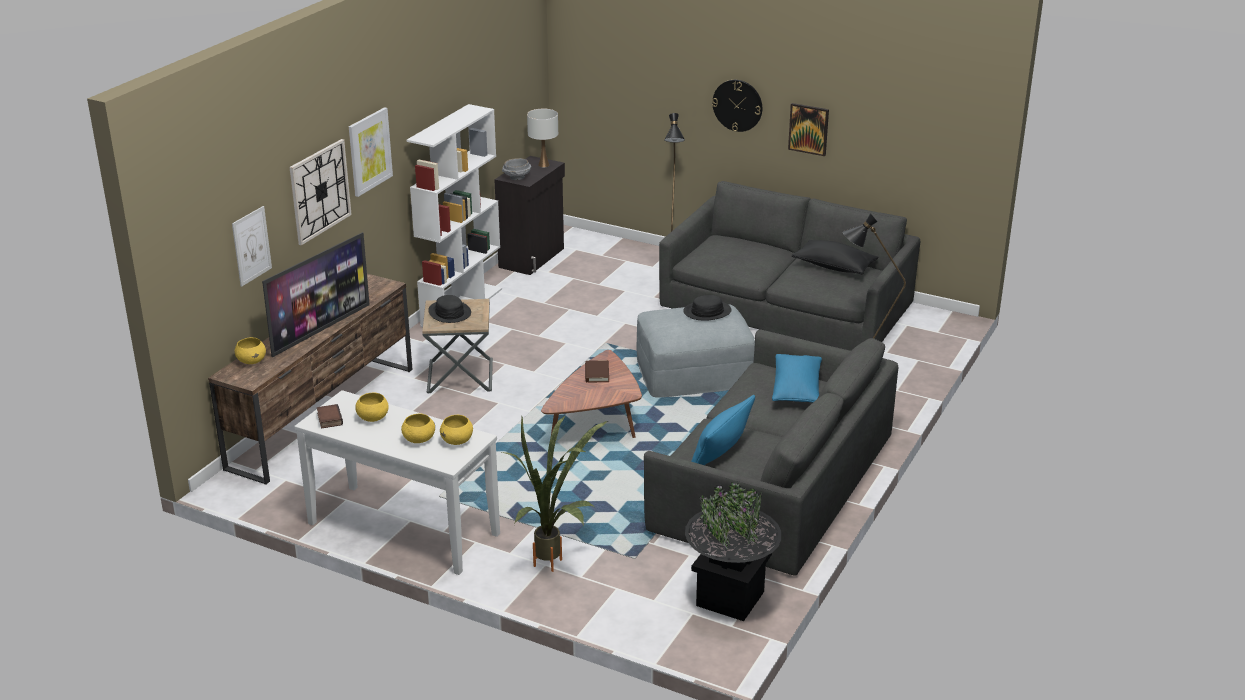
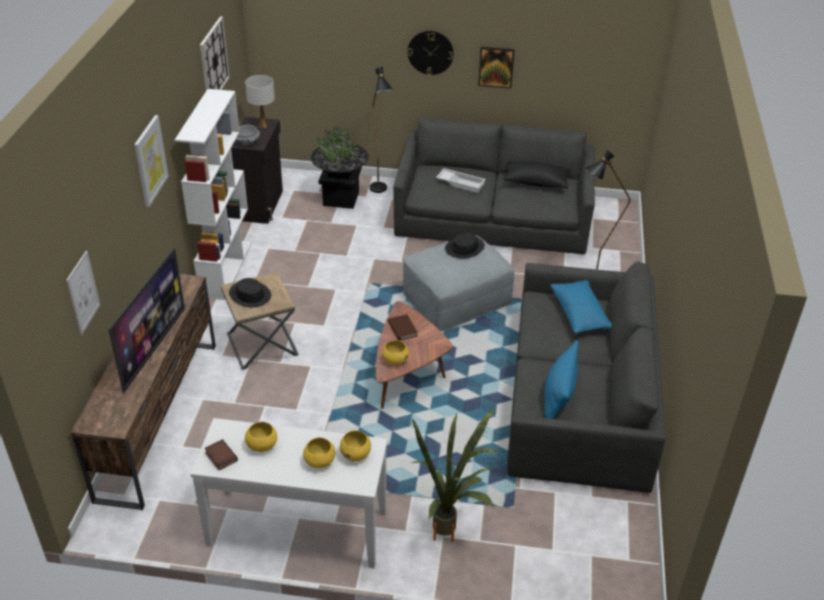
camera: 20 degrees left, 10 degrees up
yellow bowl [235,337,266,364] -> yellow bowl moved to [382,340,409,365]
wall clock [290,139,352,245] -> wall clock moved to [200,16,230,91]
black planter [685,482,782,621] -> black planter moved to [311,126,369,209]
none -> white tray [436,168,486,193]

